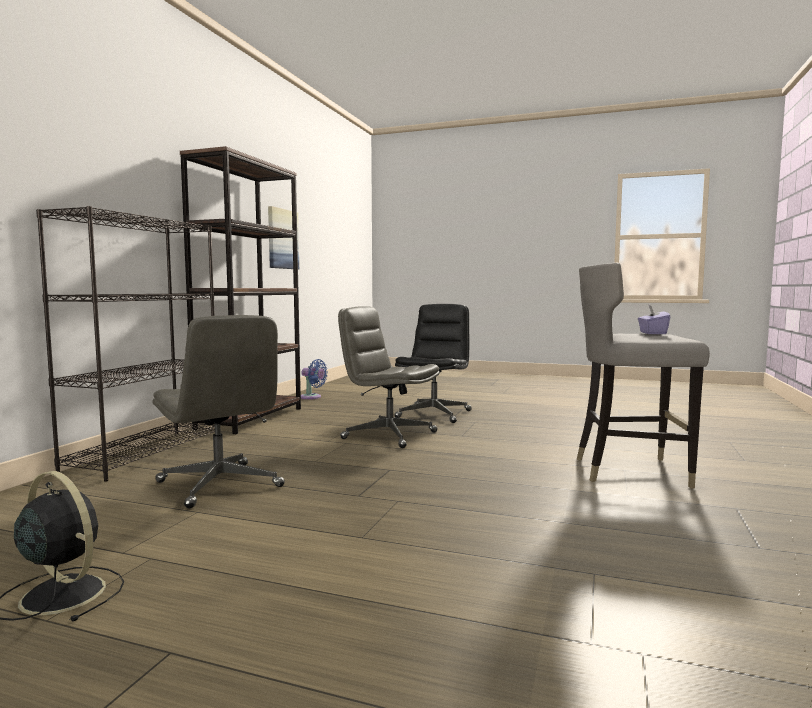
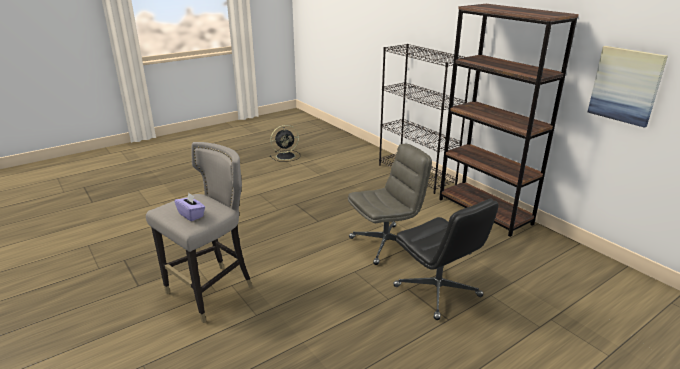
camera: 125 degrees right, 20 degrees up
grey office chair [152,315,285,509] -> none
blue fan [301,359,328,399] -> none

